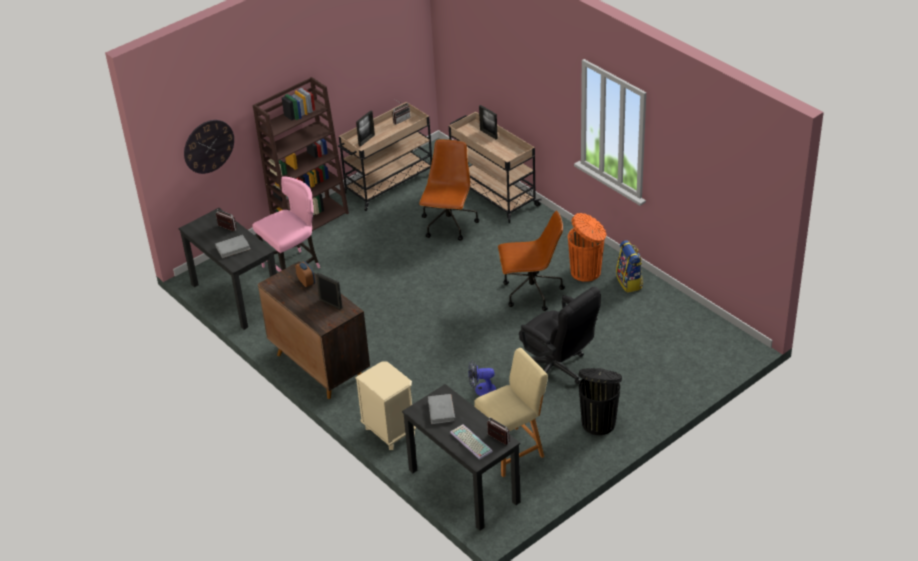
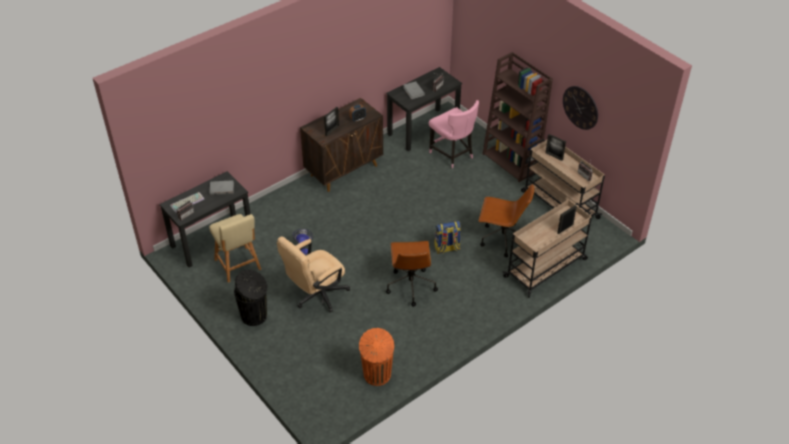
camera: 90 degrees right, 5 degrees up
wall clock [184,120,234,174] -> wall clock moved to [563,86,598,130]
beige nightstand [355,362,416,450] -> none
black office chair [519,287,601,384] -> beige office chair [277,237,350,312]
orange trash can [568,213,606,282] -> orange trash can moved to [359,328,394,386]
backpack [616,240,643,293] -> backpack moved to [435,221,461,254]

